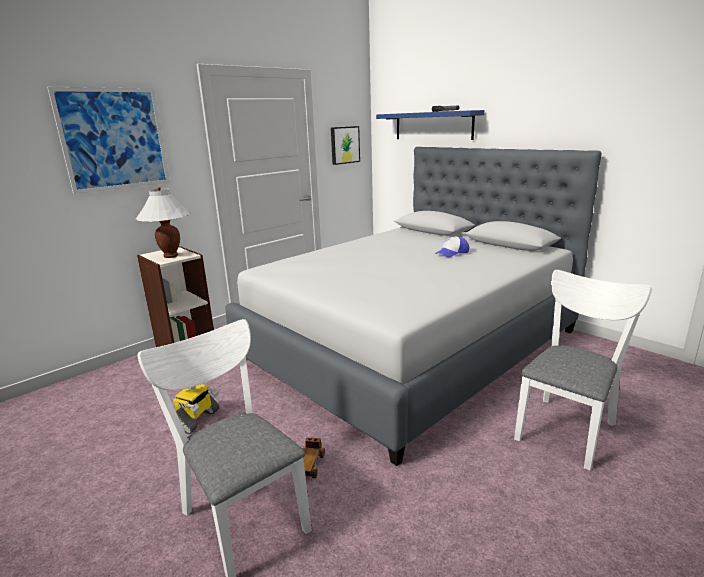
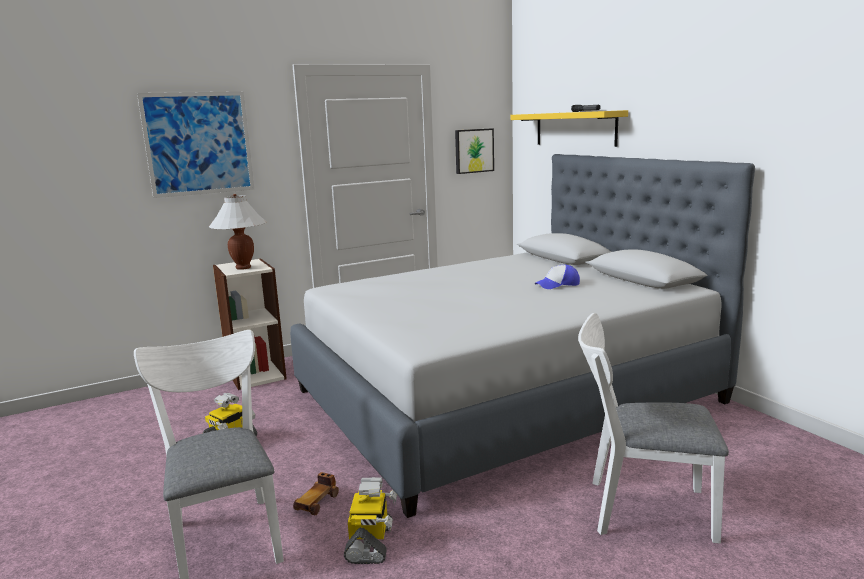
camera: 15 degrees right, 5 degrees down
blue shelf [376,110,484,140] -> yellow shelf [510,110,628,147]
white chair [514,270,652,470] -> white chair turned 135 degrees counterclockwise [578,313,729,543]
none -> toy robot [344,477,397,564]

